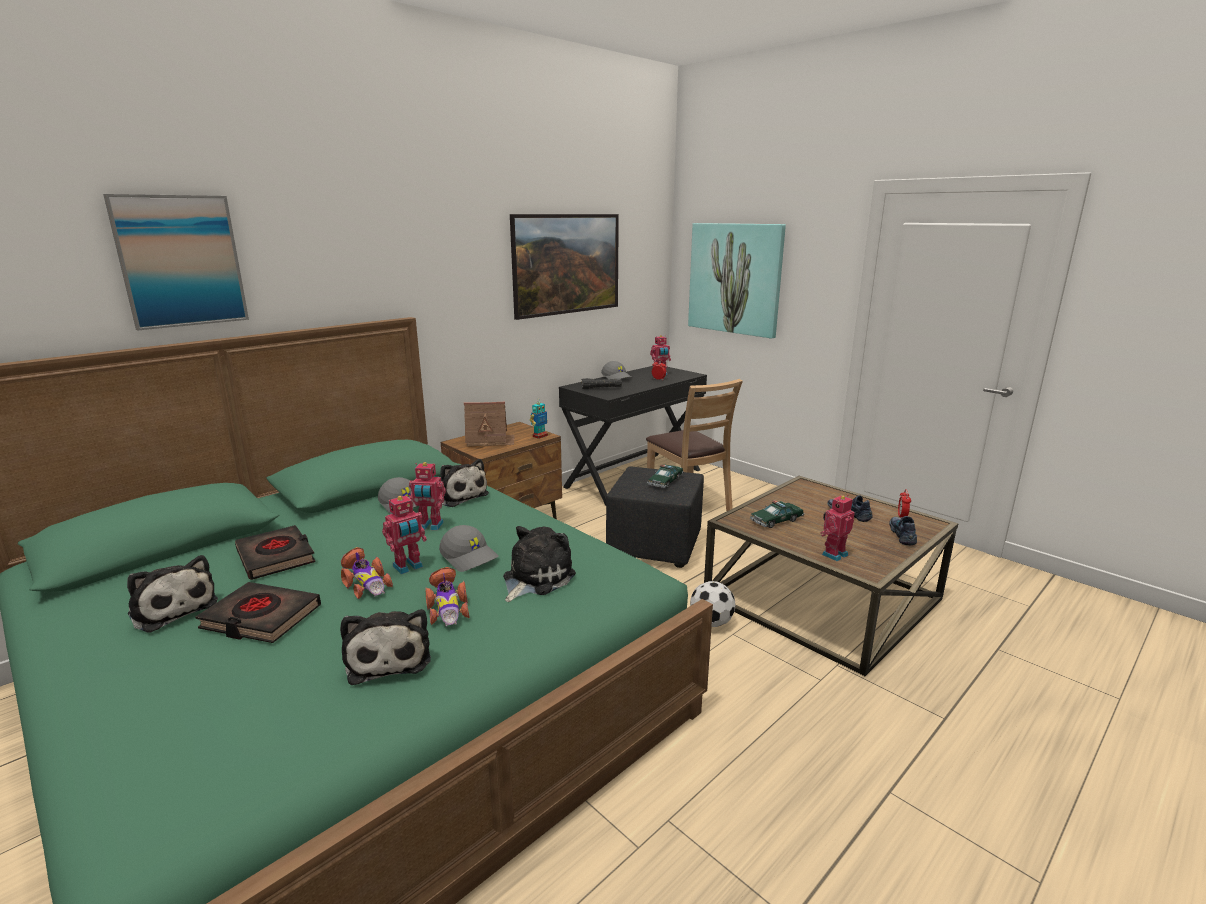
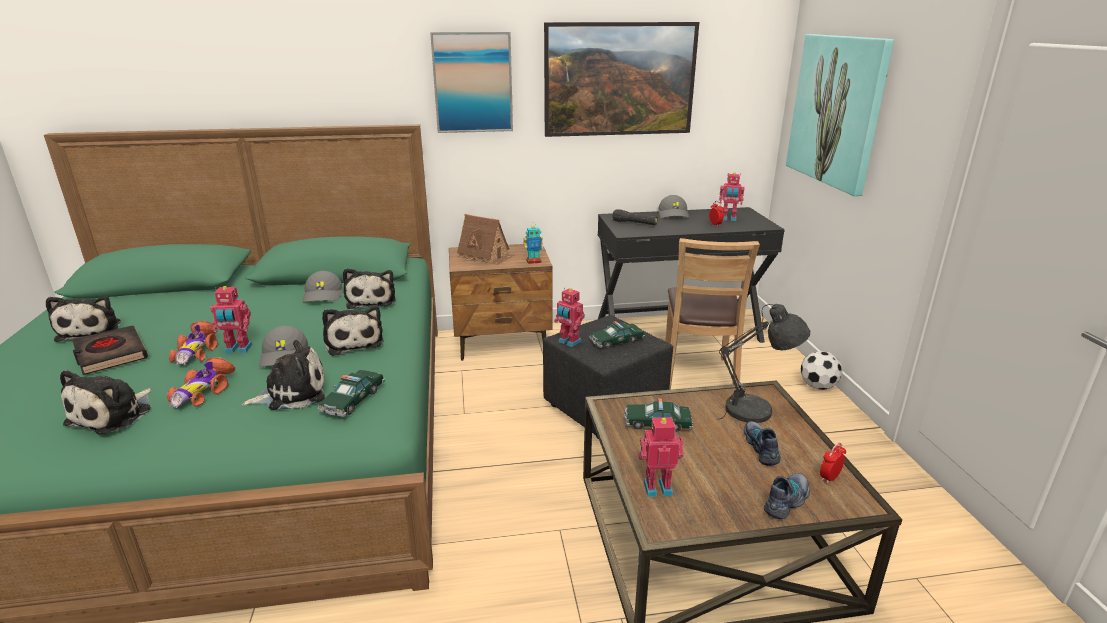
camera: 35 degrees right, 5 degrees up
picture [103,194,249,330] -> picture moved to [430,32,513,133]
black book [235,525,316,580] -> none
toy robot [409,462,446,530] -> toy robot moved to [554,288,585,347]
football [690,581,736,627] -> football moved to [801,351,842,390]
none -> toy car [318,370,385,417]
none -> plush toy [322,306,384,356]
none -> grey table lamp [719,304,810,423]

